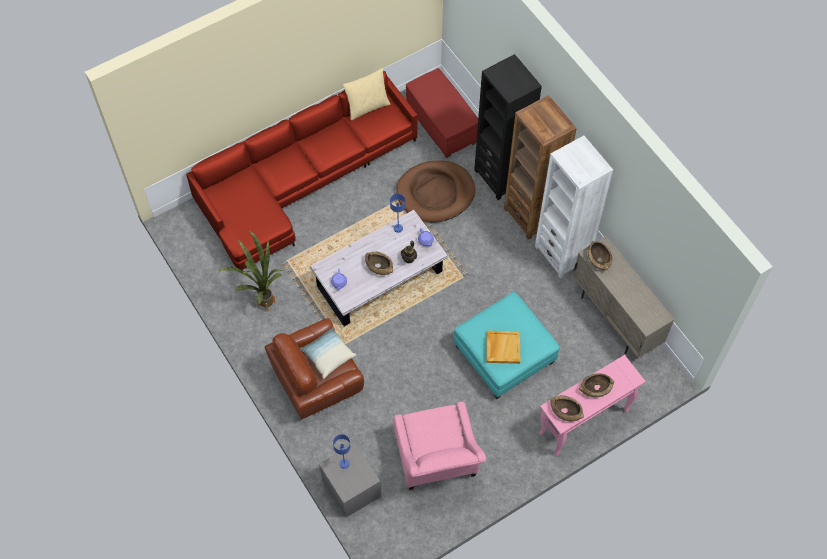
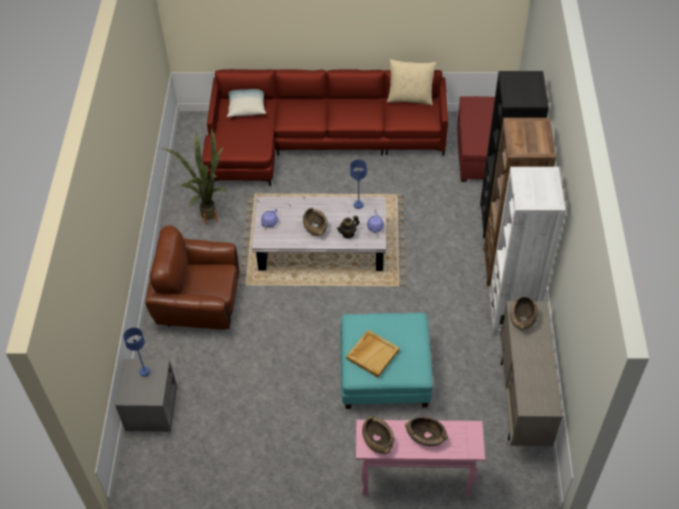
camera: 35 degrees right, 10 degrees down
pillow [300,327,356,379] -> pillow moved to [227,89,266,117]
pink armchair [394,402,486,490] -> none
brown dog bed [396,160,475,222] -> none

